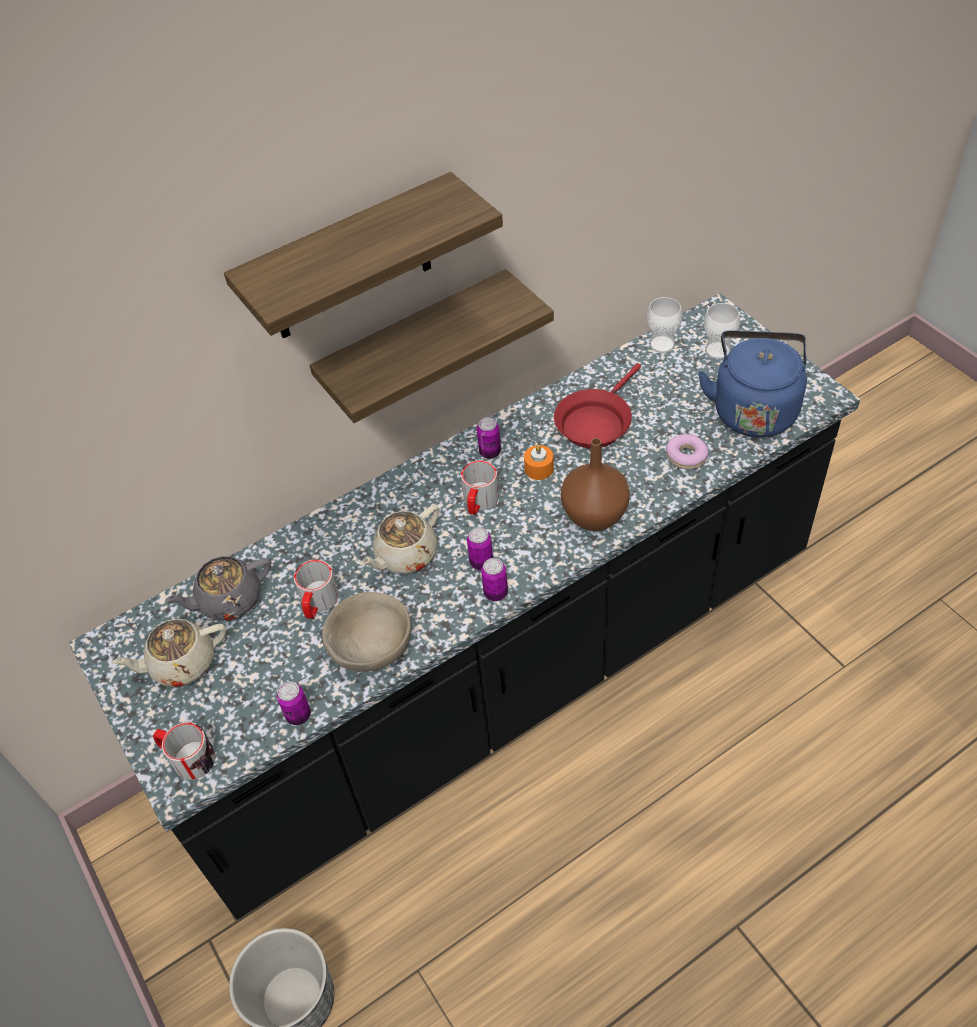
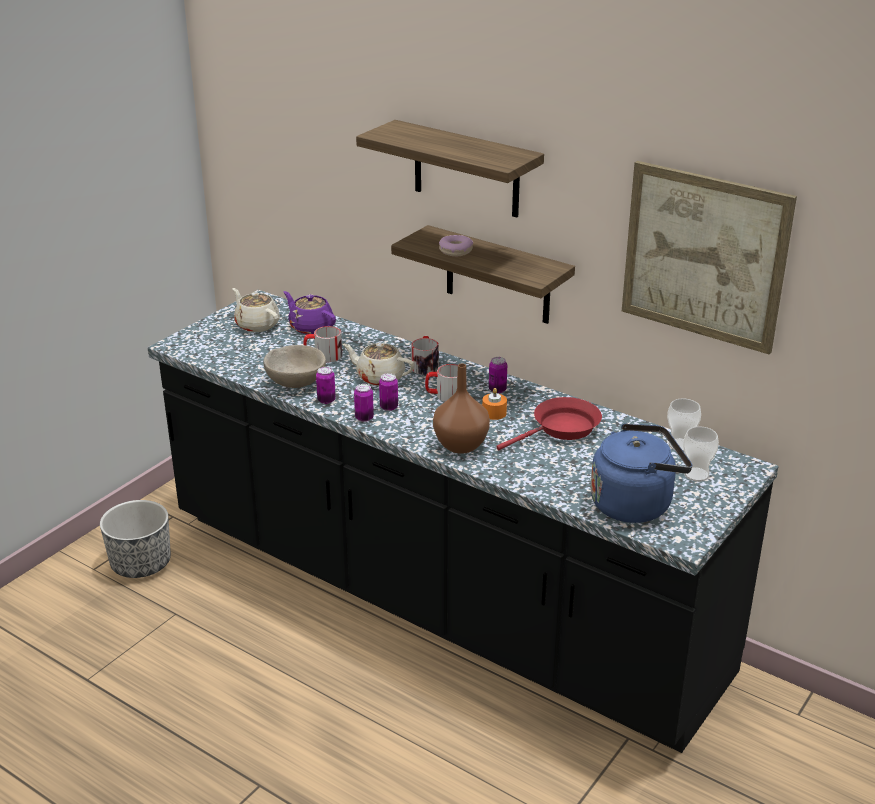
camera: 65 degrees right, 20 degrees down
mug [153,722,216,780] -> mug moved to [411,336,439,375]
grey teapot [165,556,271,621] -> purple teapot [284,291,336,334]
can [277,681,311,725] -> can moved to [316,367,336,404]
red frying pan [554,363,641,448] -> red frying pan turned 135 degrees clockwise [496,397,602,450]
donut [666,434,709,469] -> donut moved to [439,235,473,256]
none -> picture [622,161,797,354]

